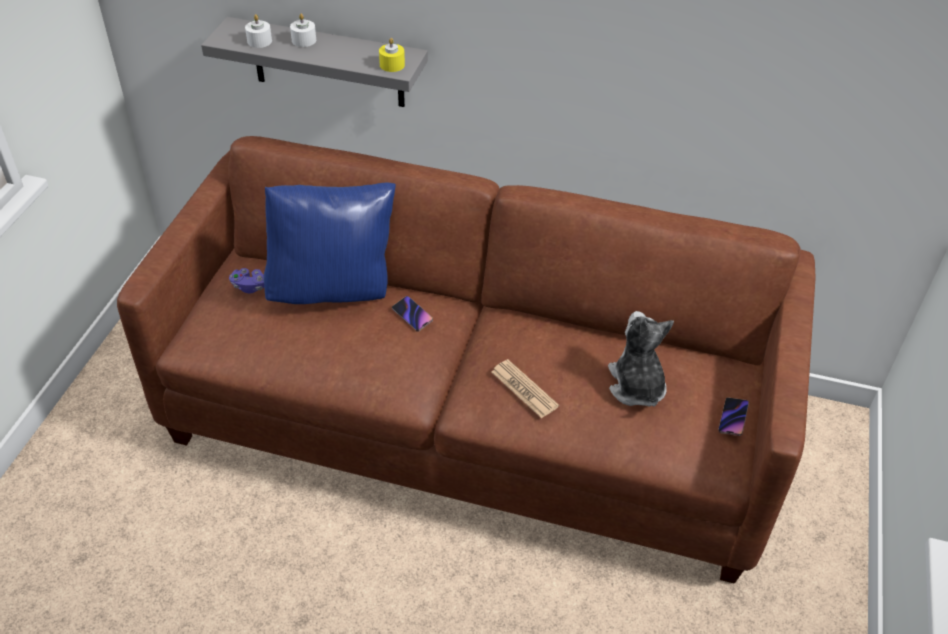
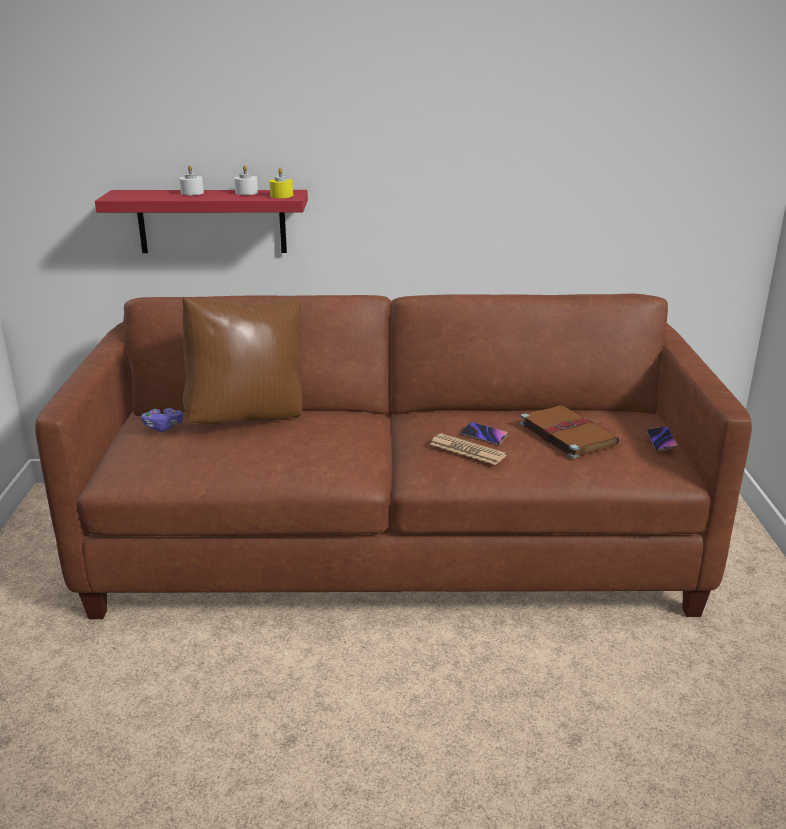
camera: 15 degrees left, 20 degrees down
grey shelf [201,17,428,107] -> red shelf [95,190,308,253]
white candle [245,14,272,48] -> white candle moved to [234,165,258,195]
blue pillow [263,183,396,304] -> brown pillow [182,297,302,425]
phone [392,296,433,332] -> phone moved to [461,422,508,445]
plush toy [608,311,674,407] -> brown book [520,405,619,458]

